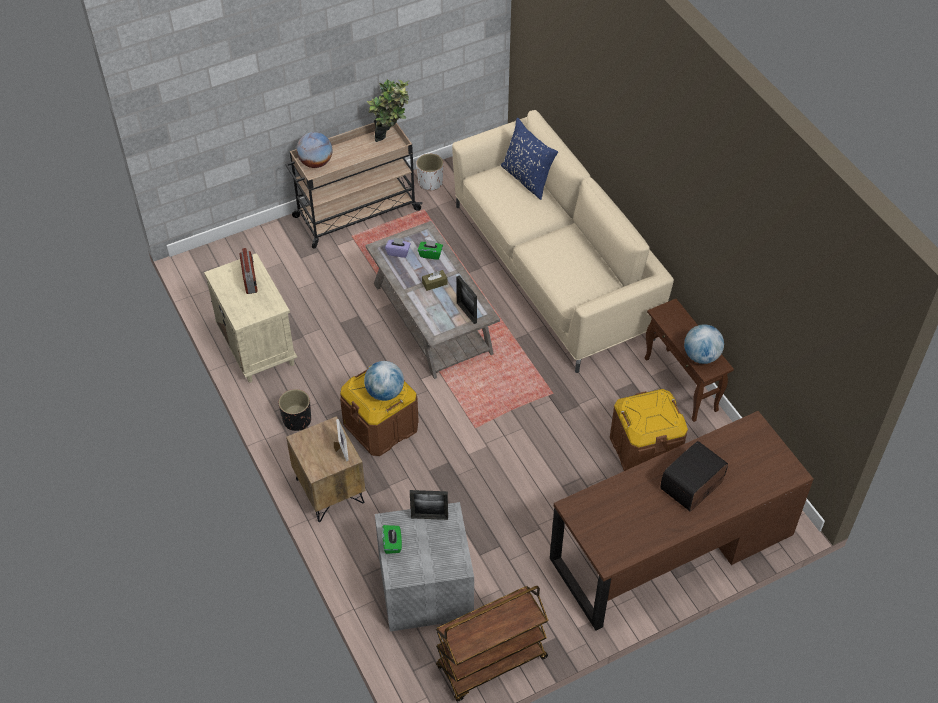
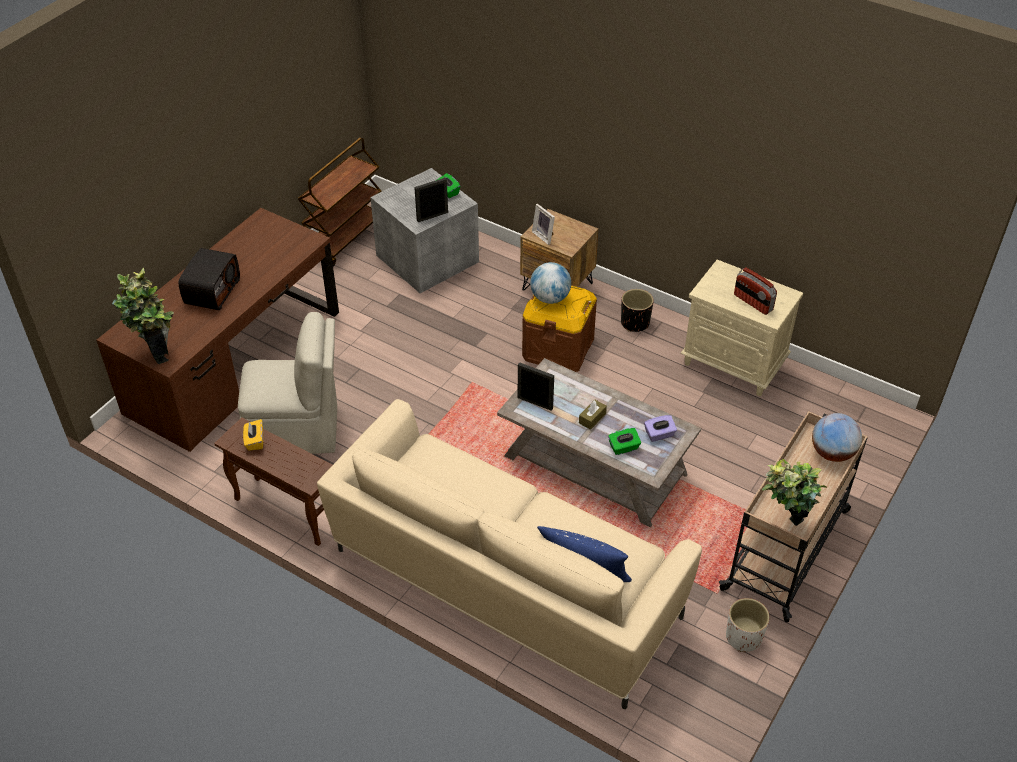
camera: 150 degrees right, 5 degrees down
brown storage box [610,389,688,471] -> beige chair [238,312,337,454]
globe [684,324,724,364] -> yellow tissue box [243,419,263,451]
none -> potted plant [112,268,174,364]

